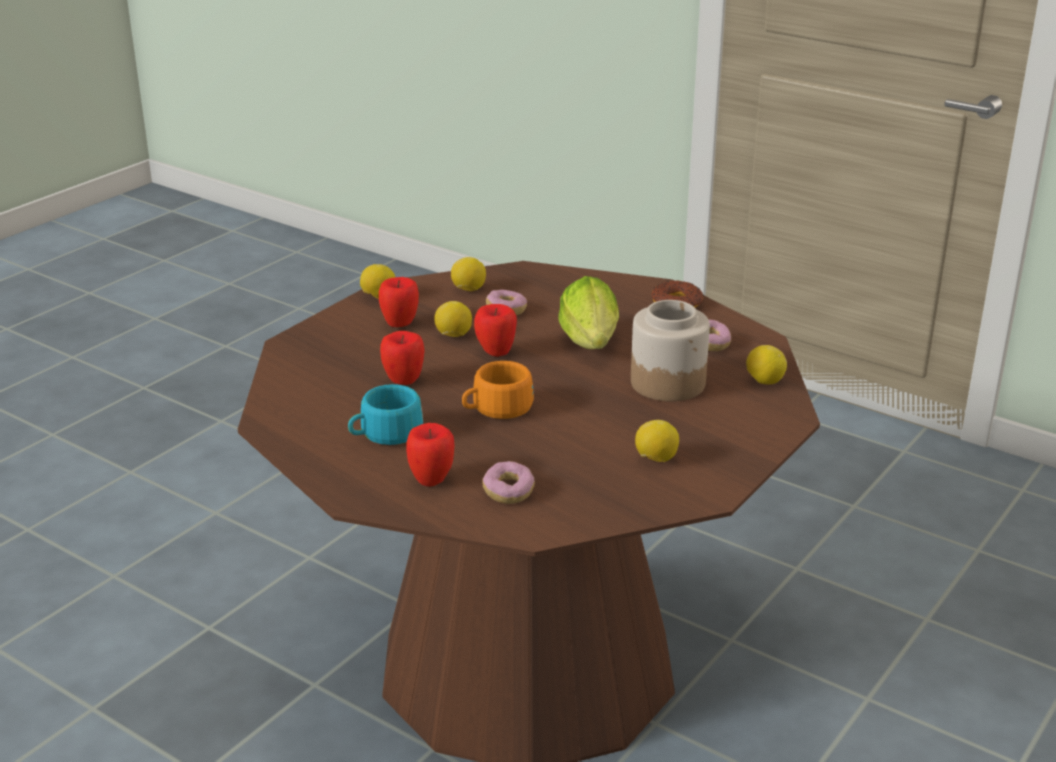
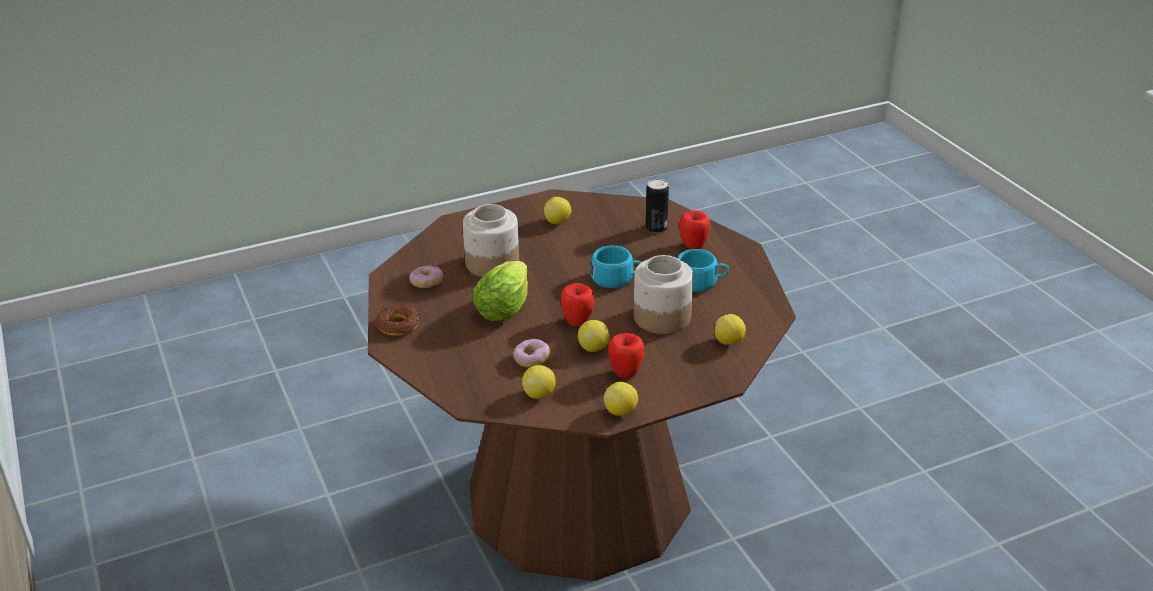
camera: 150 degrees left, 5 degrees up
apple [380,331,425,385] -> jar [634,255,693,334]
orange cup [462,361,534,419] -> turquoise cup [590,246,642,288]
donut [482,461,535,504] -> can [646,179,669,233]
lemon [746,345,787,384] -> lemon moved to [715,314,746,345]

